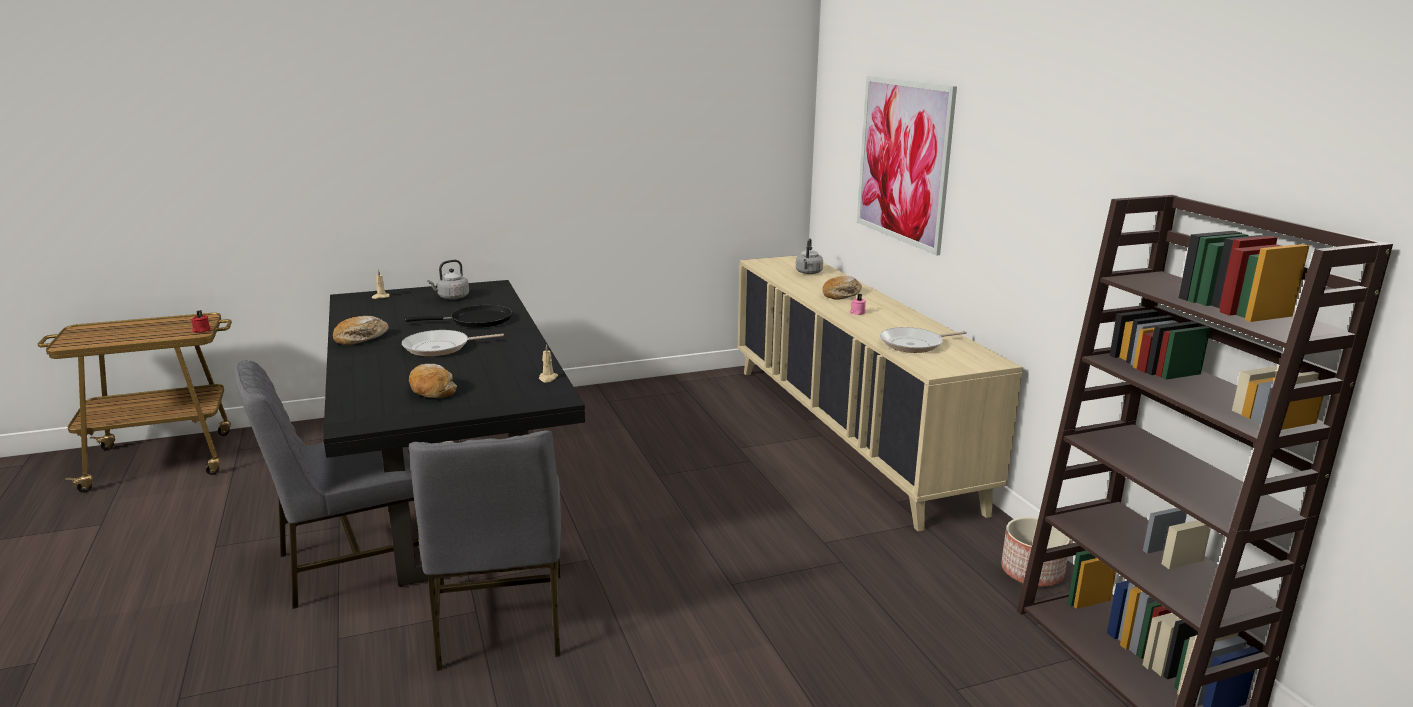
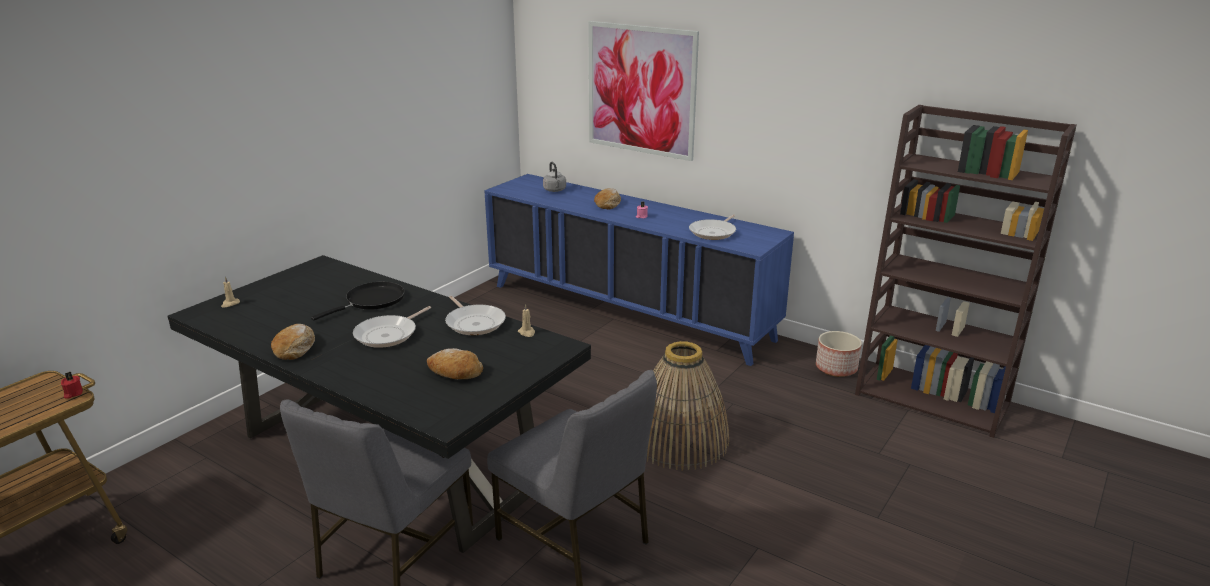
camera: 35 degrees left, 5 degrees up
grey kettle [427,260,469,300] -> none
beige cabinet [738,255,1023,532] -> blue cabinet [484,174,794,366]
none -> frying pan [445,296,506,335]
none -> basket [647,341,729,471]

